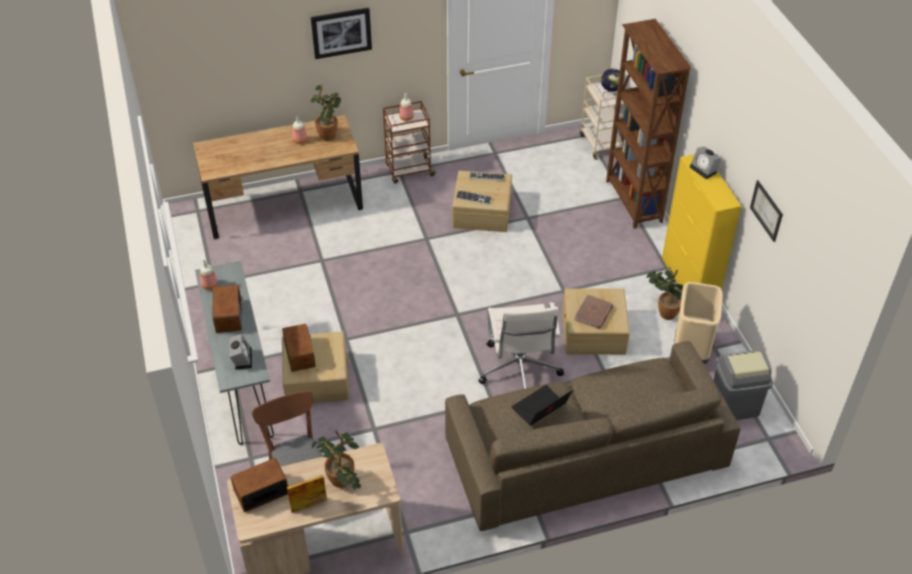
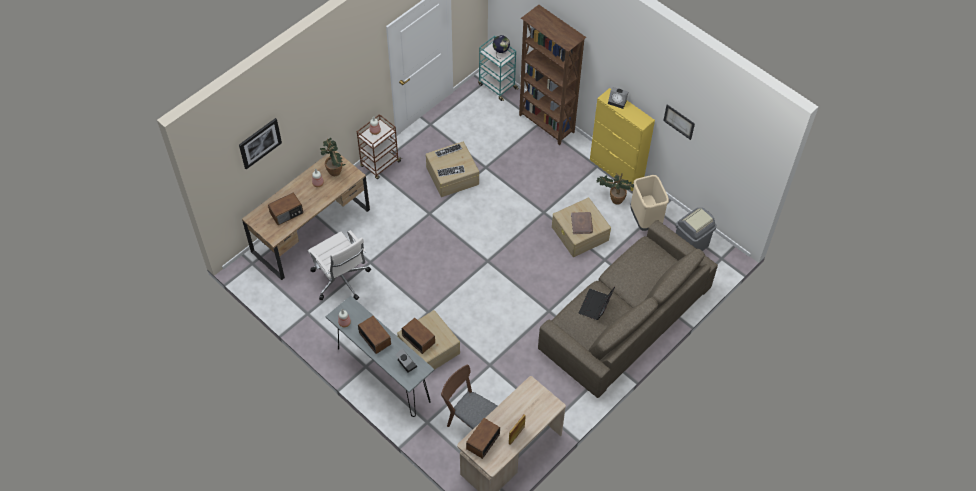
camera: 30 degrees left, 10 degrees up
picture [311,8,372,59] -> picture moved to [239,118,282,170]
potted plant [312,429,361,490] -> none
white office chair [478,302,564,389] -> white office chair moved to [308,230,371,300]
beige cart [580,75,626,160] -> turquoise cart [478,36,519,101]
none -> radio [268,193,303,225]

